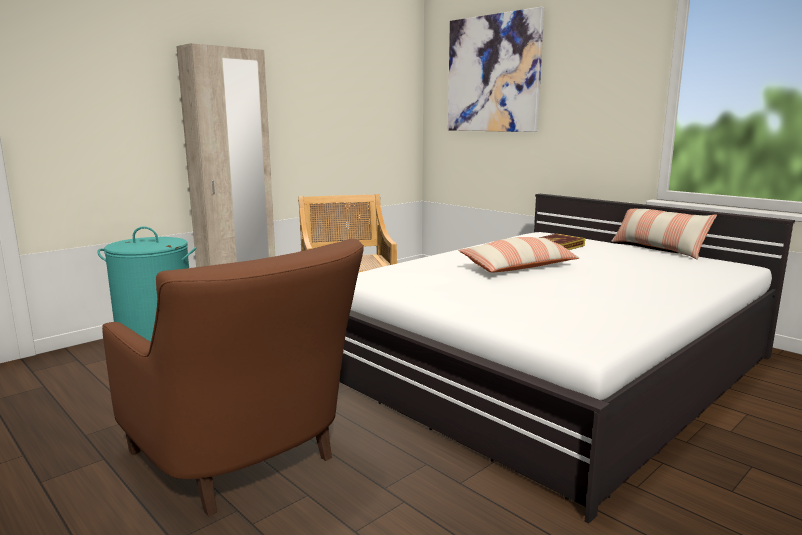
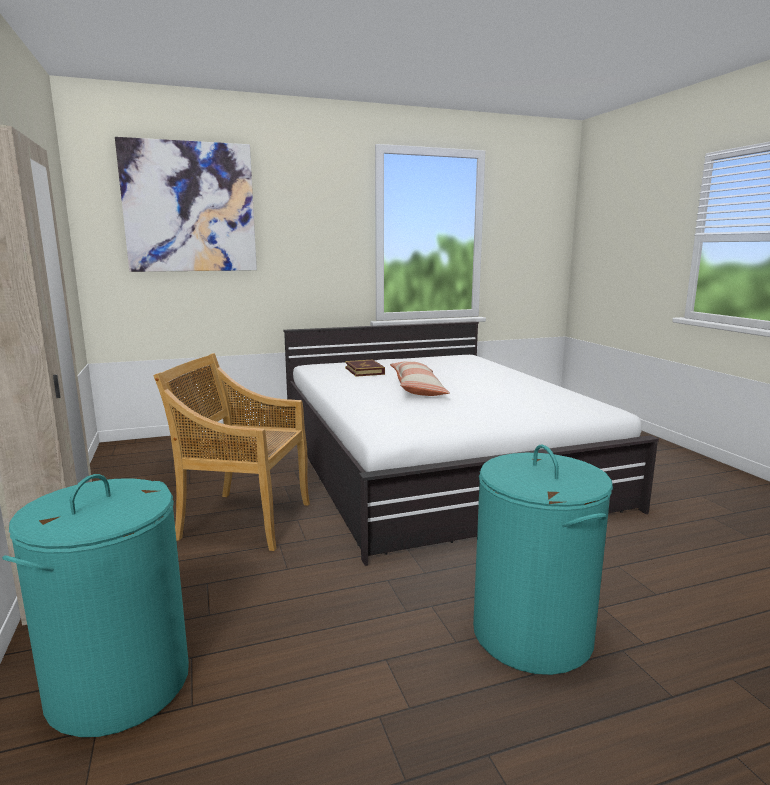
camera: 65 degrees left, 0 degrees up
brown armchair [102,239,364,516] -> turquoise laundry basket [473,445,613,675]
pillow [611,202,717,260] -> none

